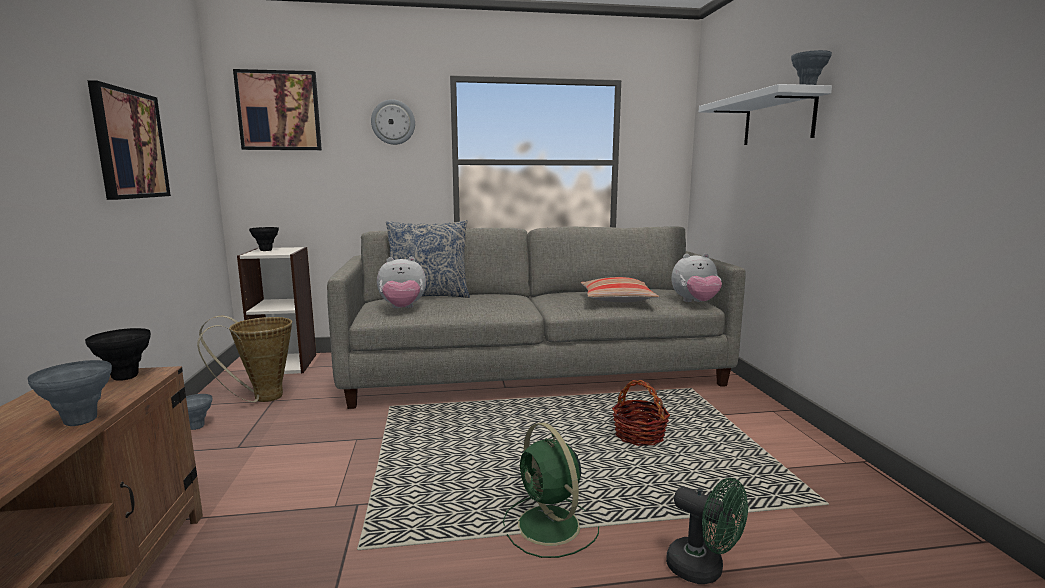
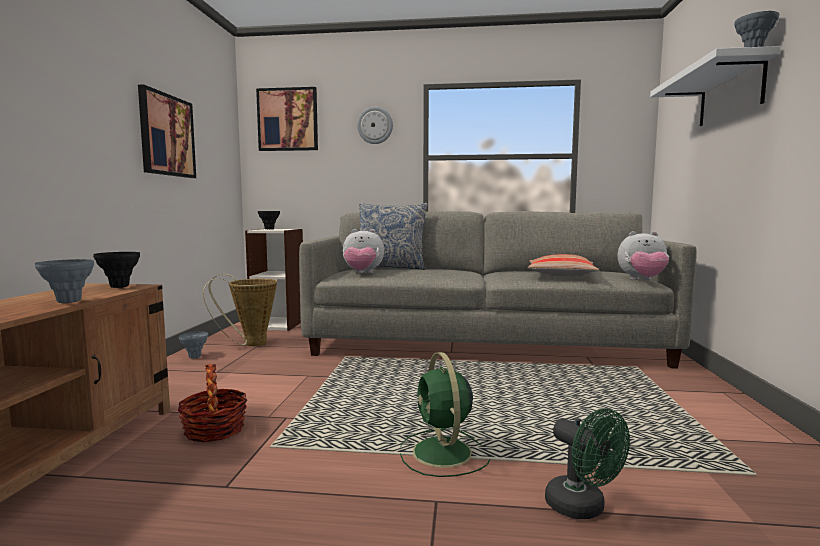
camera: 15 degrees right, 5 degrees down
basket [612,380,670,446] -> basket moved to [178,364,247,442]

